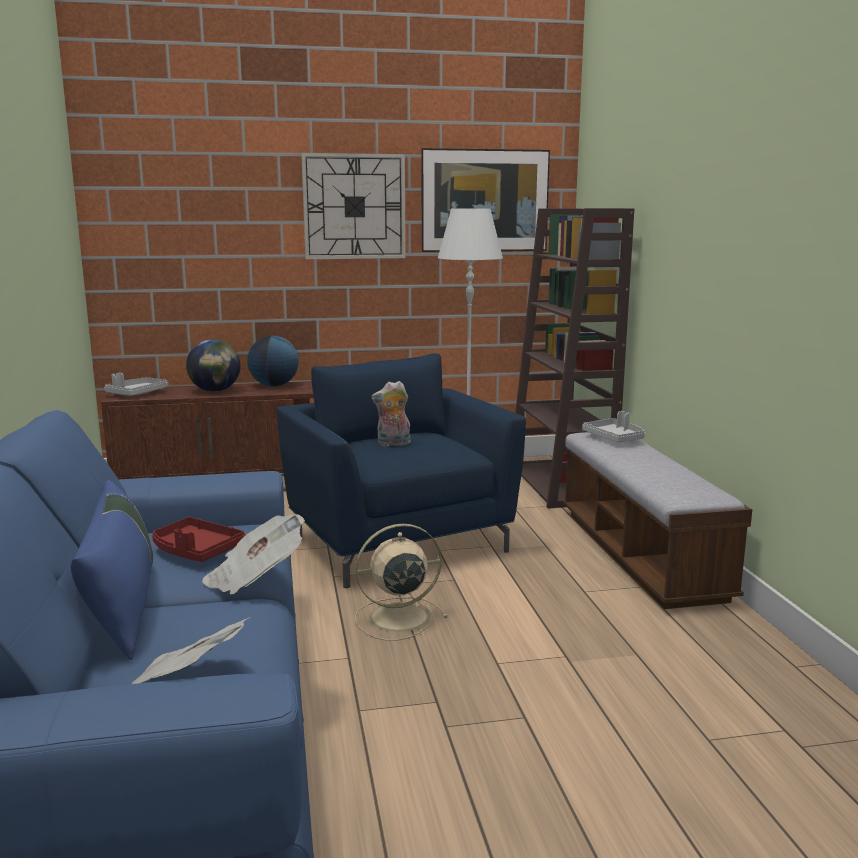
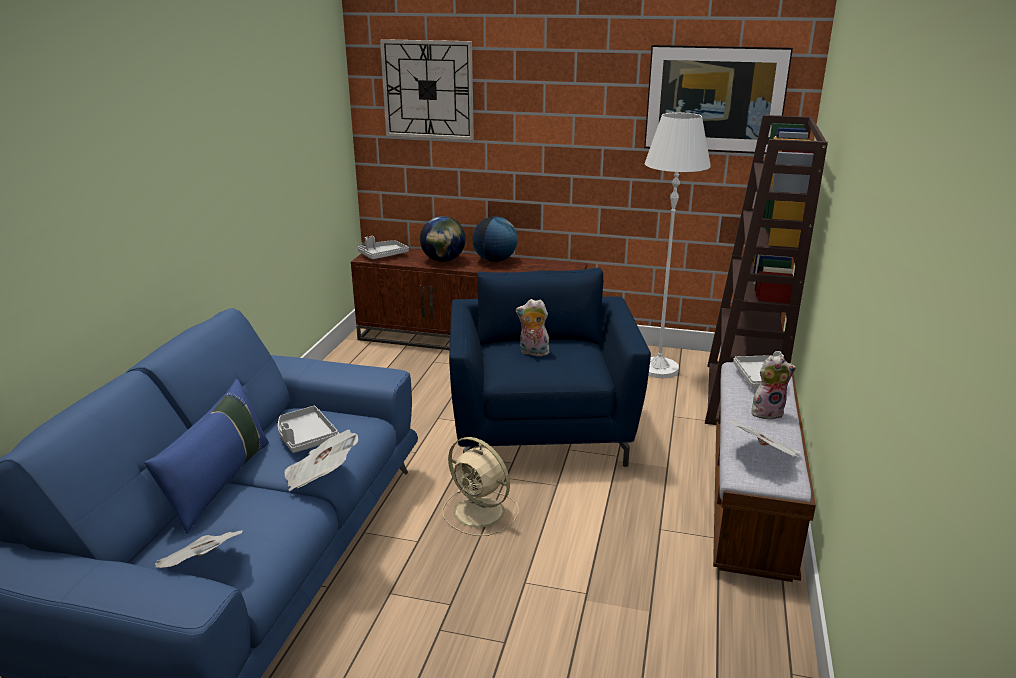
camera: 25 degrees right, 10 degrees up
red tray [152,517,246,562] -> grey tray [278,406,339,453]
wall clock [301,153,406,259] -> wall clock moved to [380,39,474,140]
beige fan [355,524,448,641] -> beige fan turned 150 degrees counterclockwise [442,437,519,536]
none -> newspaper [728,420,801,457]
none -> plush toy [752,355,796,420]

